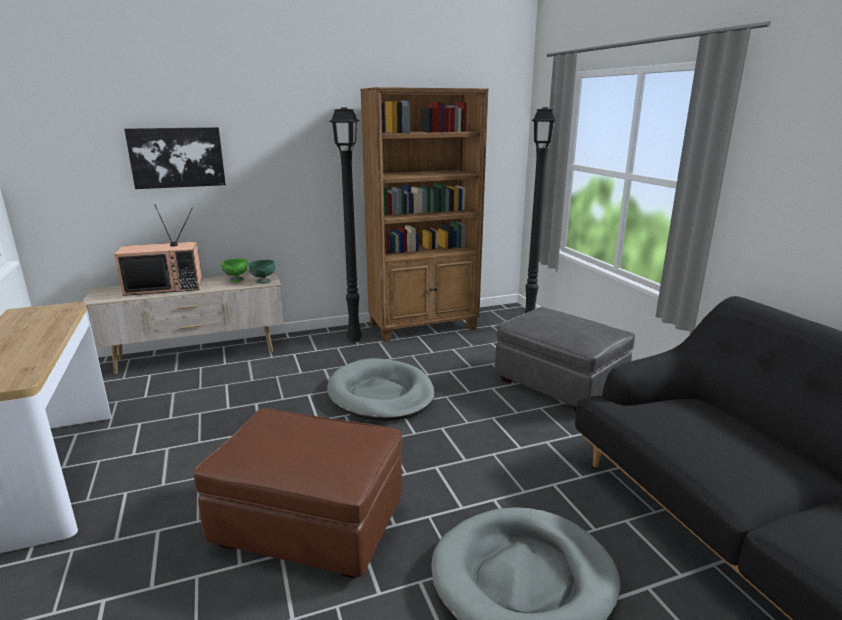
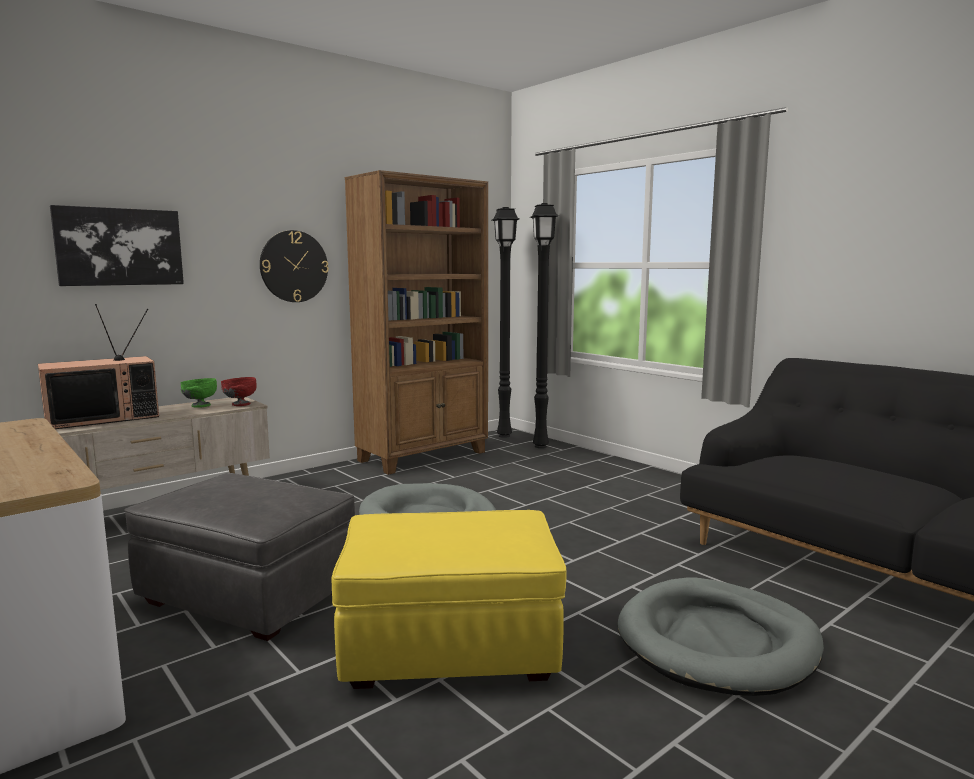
camera: 20 degrees left, 10 degrees down
brown ottoman [193,408,402,579] -> yellow ottoman [332,510,567,689]
green bowl [248,260,275,284] -> red bowl [221,377,257,406]
black floor lamp [329,107,362,342] -> black floor lamp moved to [492,207,520,438]
grey ottoman [495,307,635,411] -> grey ottoman moved to [124,473,355,641]
none -> wall clock [260,230,329,302]

